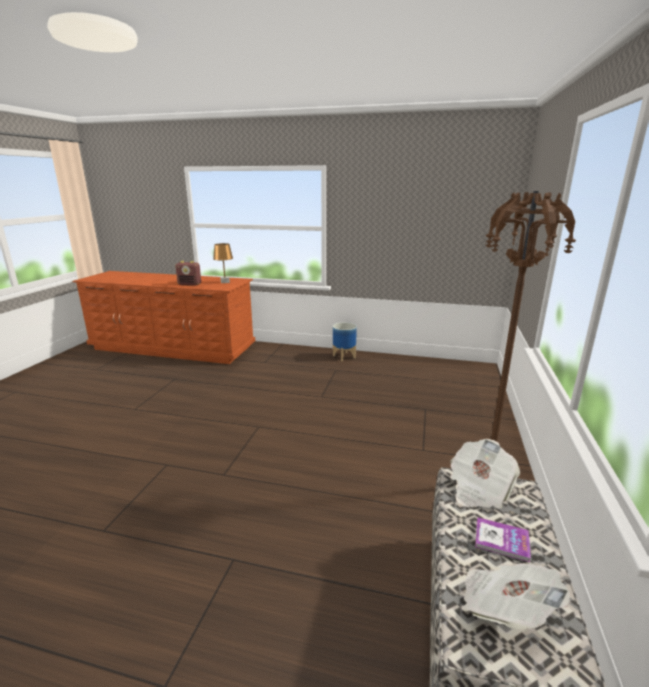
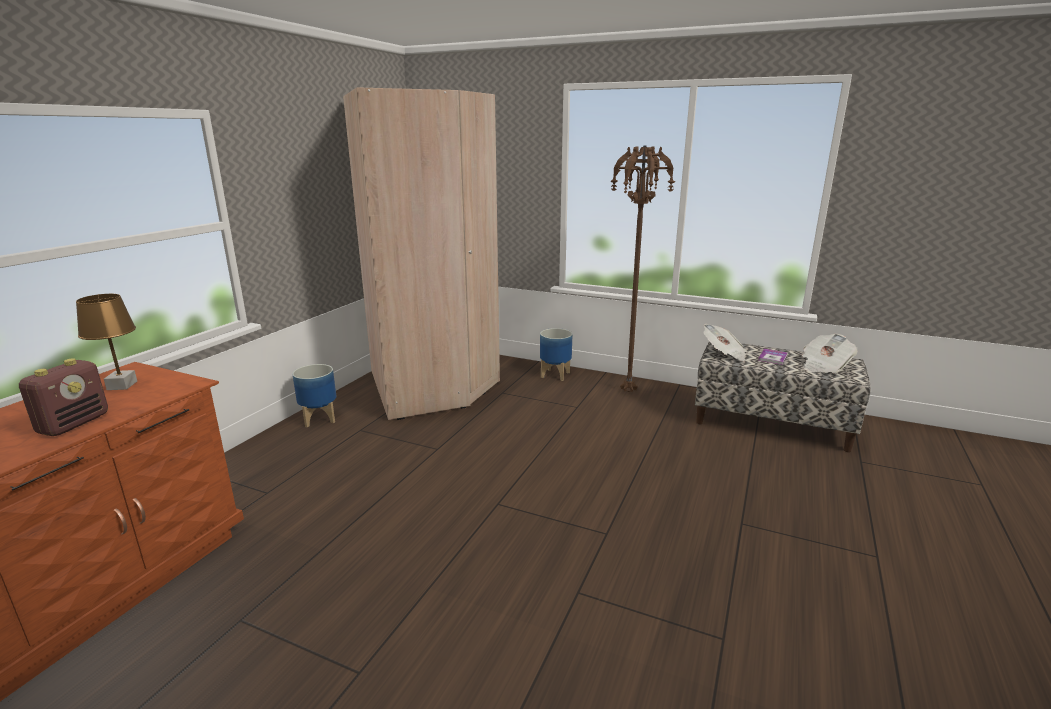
camera: 80 degrees left, 0 degrees up
none -> beige wardrobe [343,87,500,420]
none -> planter [540,328,572,381]

